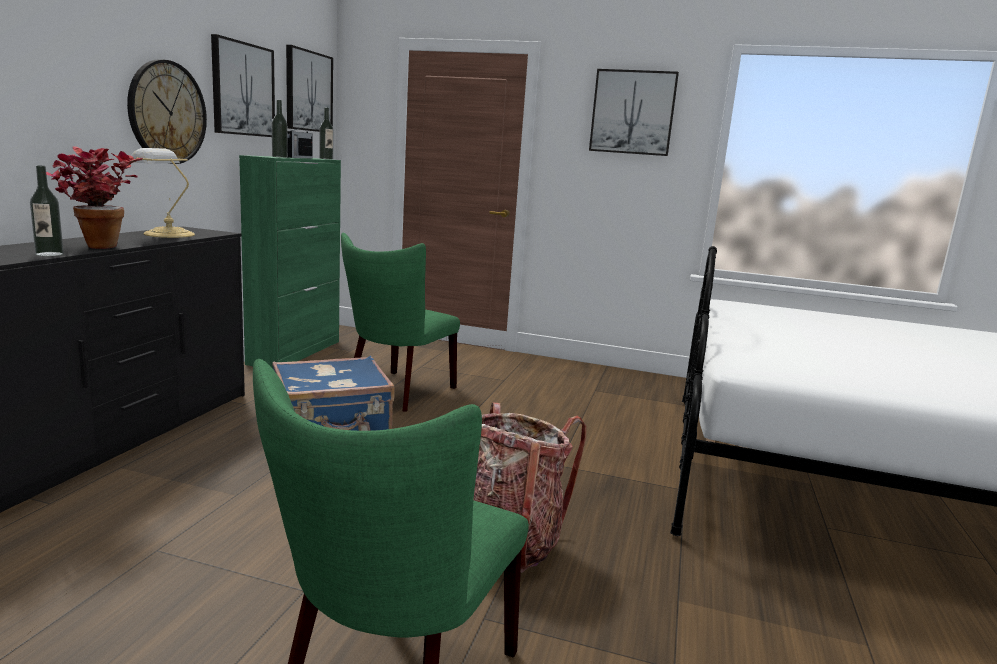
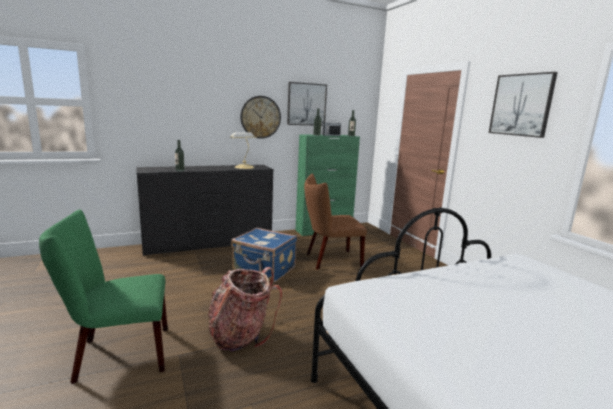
camera: 50 degrees right, 0 degrees up
potted plant [46,146,143,249] -> none
picture [286,45,333,132] -> none
green chair [341,233,460,412] -> brown chair [304,174,367,270]

